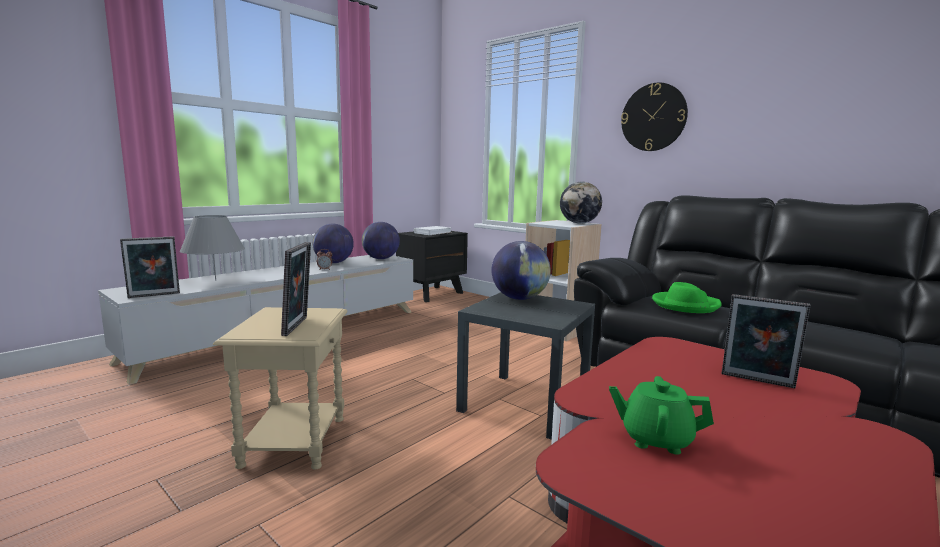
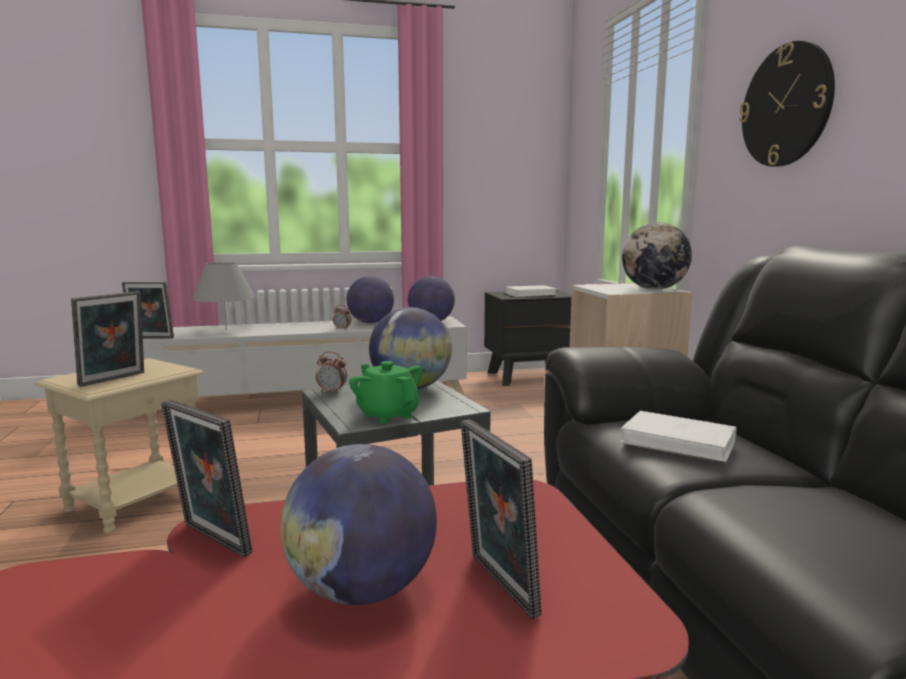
camera: 35 degrees right, 0 degrees up
green teapot [609,376,714,455] -> green teapot moved to [349,361,422,424]
green hat [652,282,722,313] -> white book [620,411,737,463]
none -> picture frame [161,399,252,557]
none -> globe [280,444,437,605]
none -> alarm clock [316,352,347,394]

